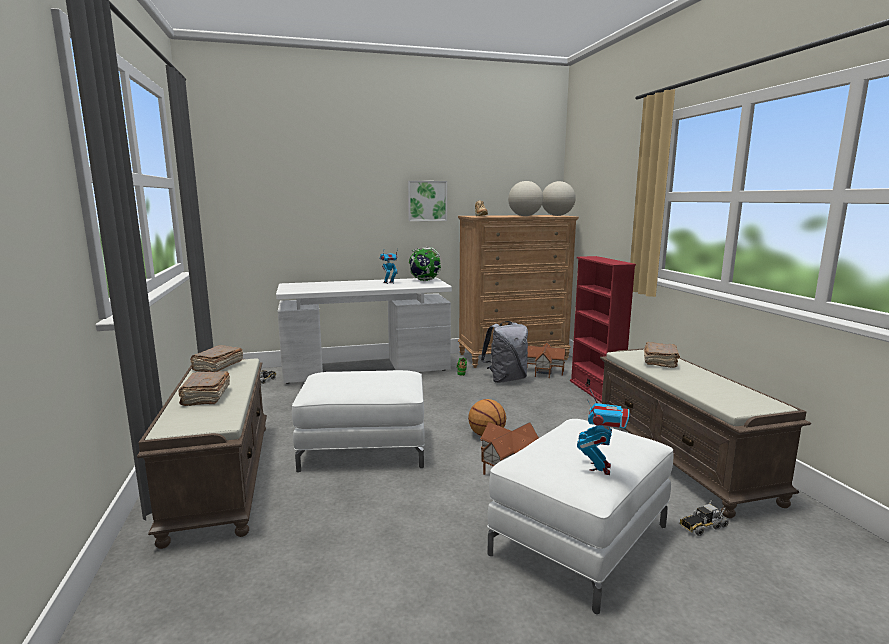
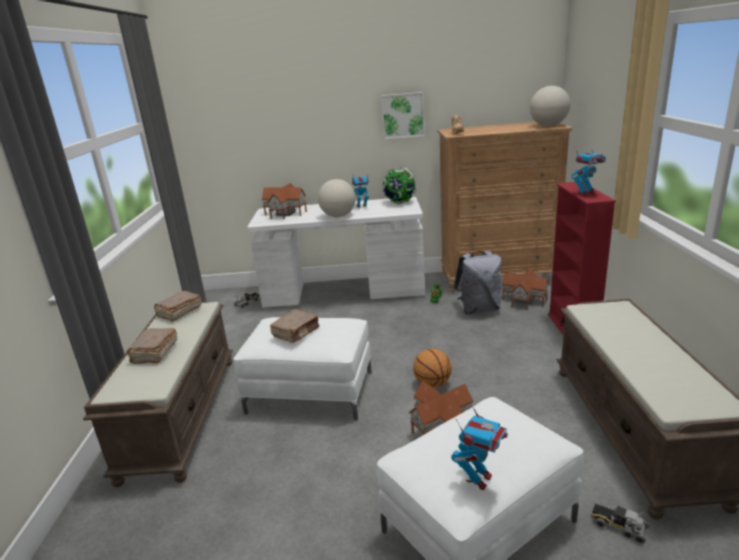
camera: 15 degrees right, 10 degrees up
globe [508,181,543,216] -> globe moved to [318,179,356,217]
brown book [644,342,680,368] -> brown book moved to [270,309,319,343]
toy truck [680,500,729,536] -> toy truck turned 45 degrees clockwise [591,504,649,544]
none -> toy house [261,183,307,220]
none -> toy robot [571,144,605,196]

